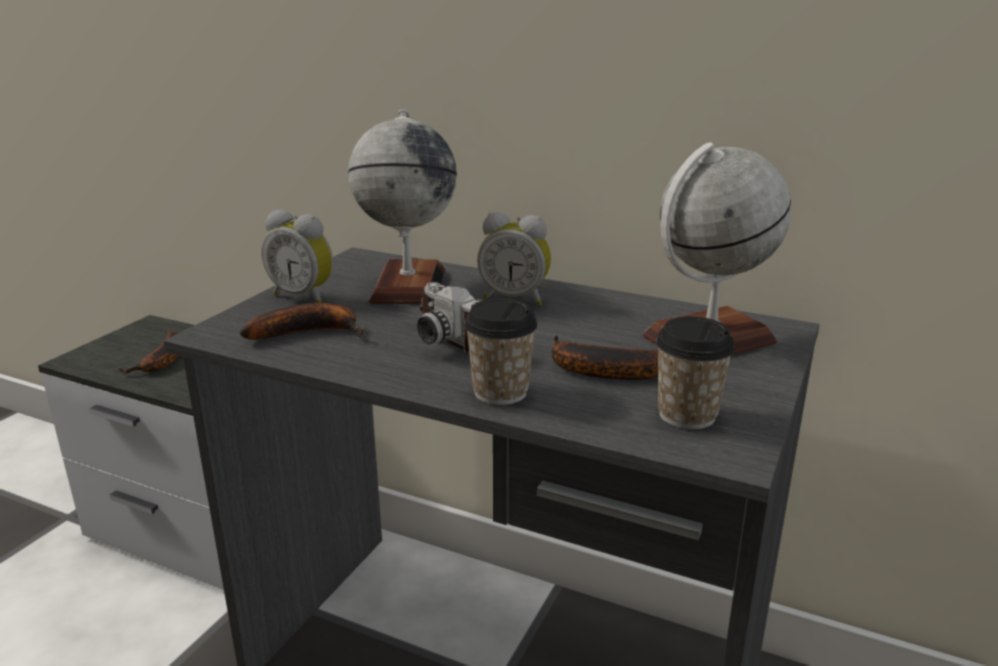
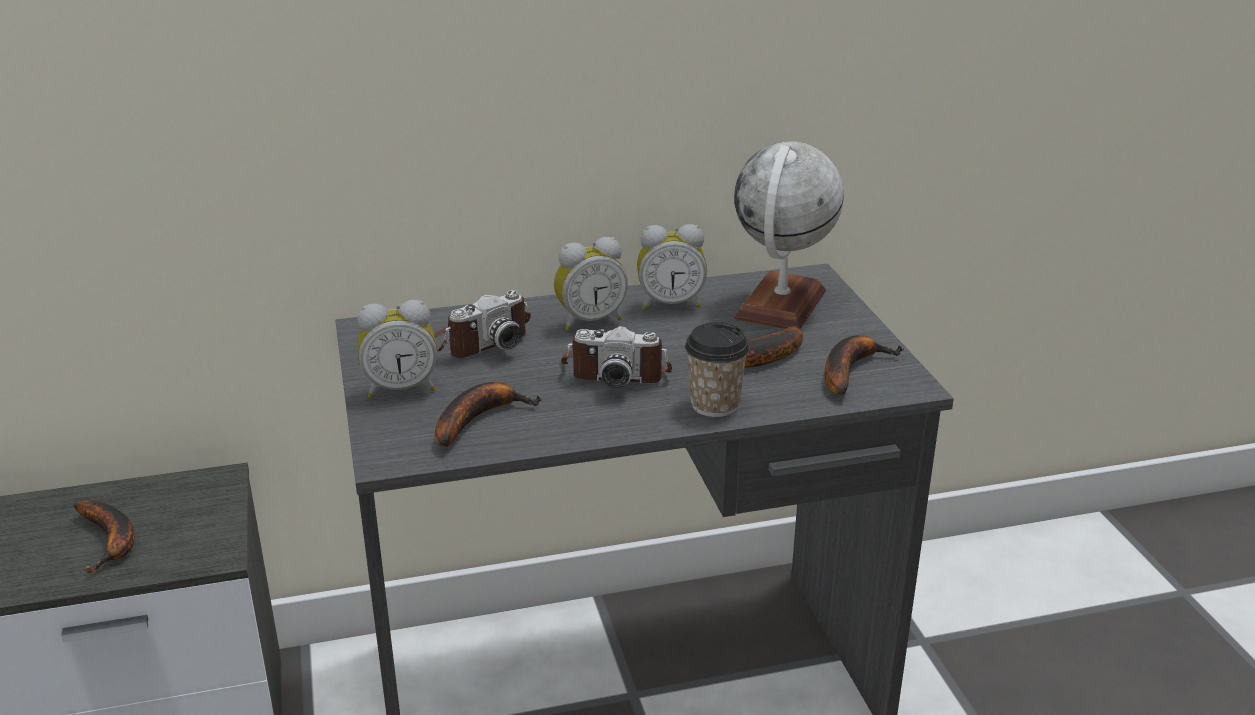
camera: 40 degrees left, 5 degrees up
globe [348,109,457,304] -> camera [434,290,531,358]
cup [656,316,735,429] -> banana [824,335,904,395]
none -> alarm clock [637,224,707,310]

